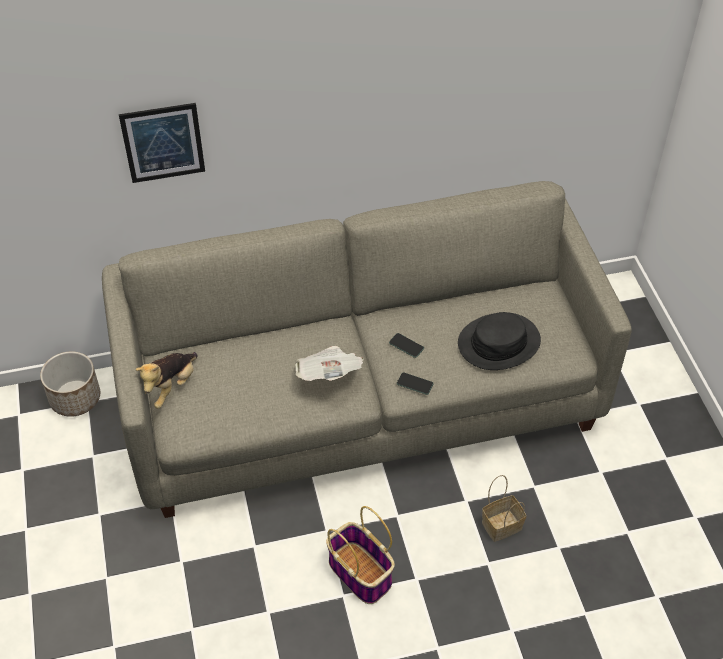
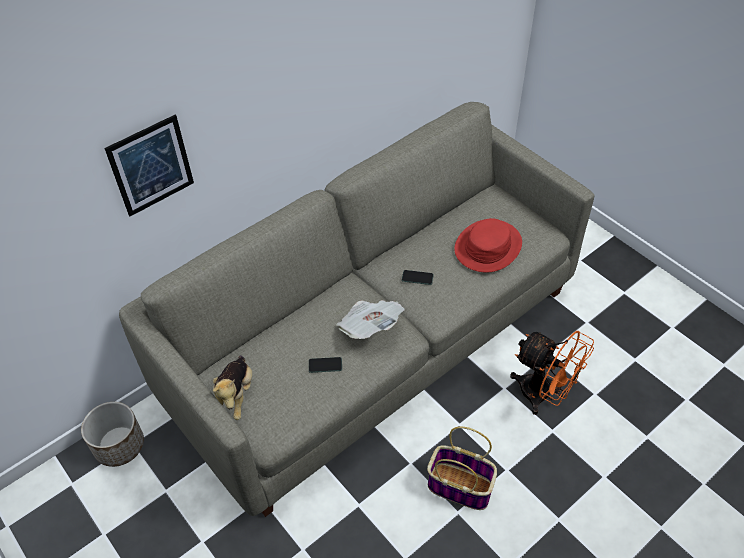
camera: 25 degrees left, 0 degrees up
phone [397,372,434,395] -> phone moved to [309,357,342,373]
black hat [458,312,541,370] -> red hat [454,218,522,272]
basket [482,475,526,542] -> orange fan [510,331,594,415]

